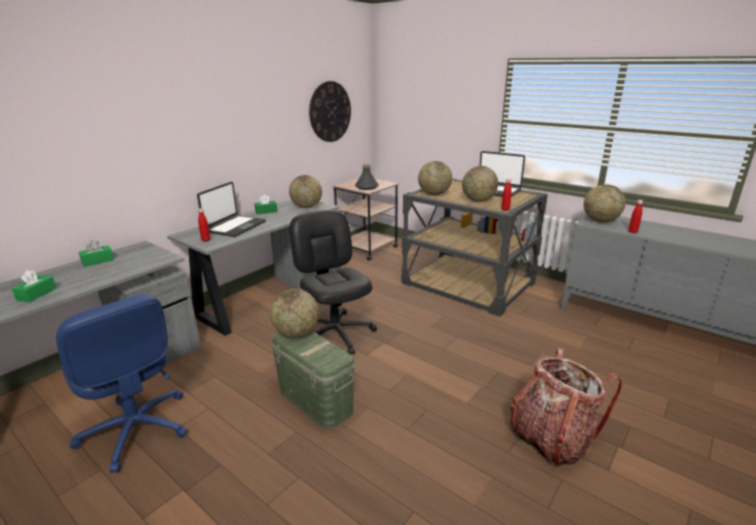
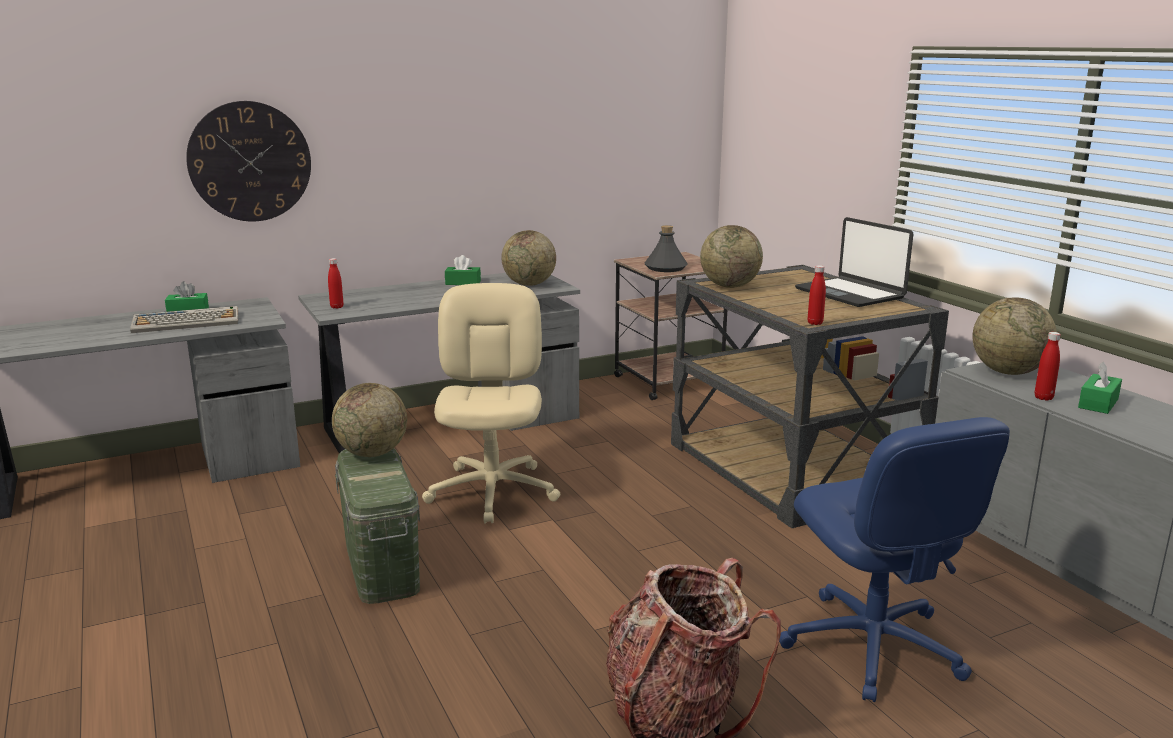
camera: 25 degrees right, 5 degrees down
green tissue box [12,270,56,302] -> green tissue box moved to [1078,362,1122,414]
blue office chair [56,294,188,473] -> blue office chair moved to [779,417,1010,702]
laptop [197,182,266,237] -> none
black office chair [289,210,377,354] -> beige office chair [422,283,560,523]
wall clock [309,81,351,142] -> wall clock moved to [186,101,311,221]
globe [462,166,498,202] -> none
none -> keyboard [130,306,238,333]

